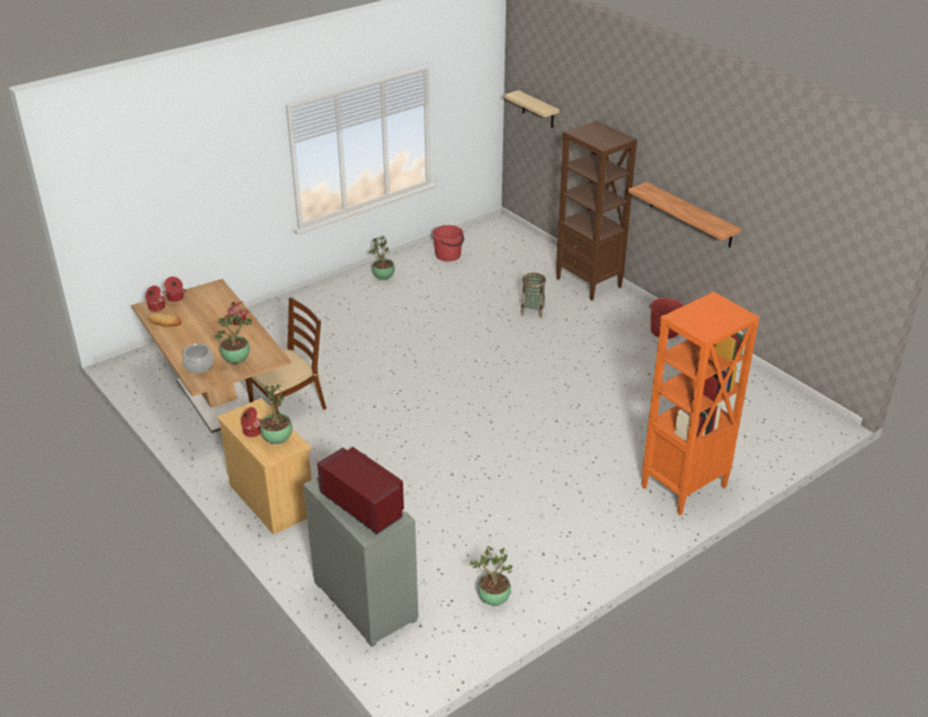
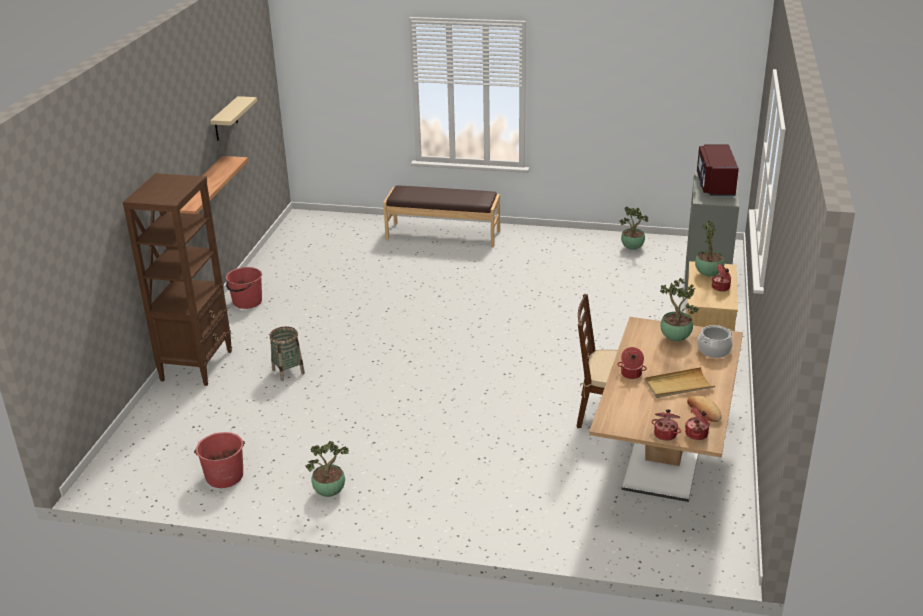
camera: 130 degrees left, 5 degrees down
beige shelf [504,90,559,128] -> beige shelf moved to [210,96,257,141]
orange bookcase [641,291,759,515] -> brown bench [383,185,500,247]
none -> beige tray [645,367,715,398]

